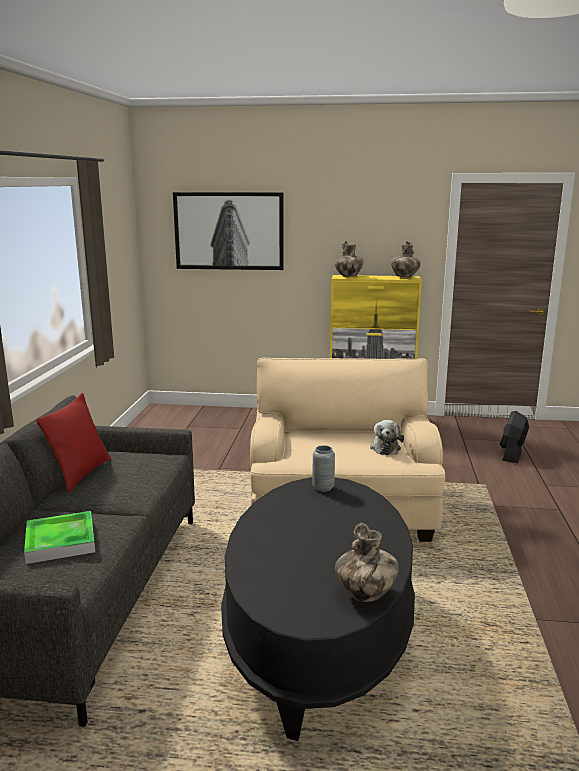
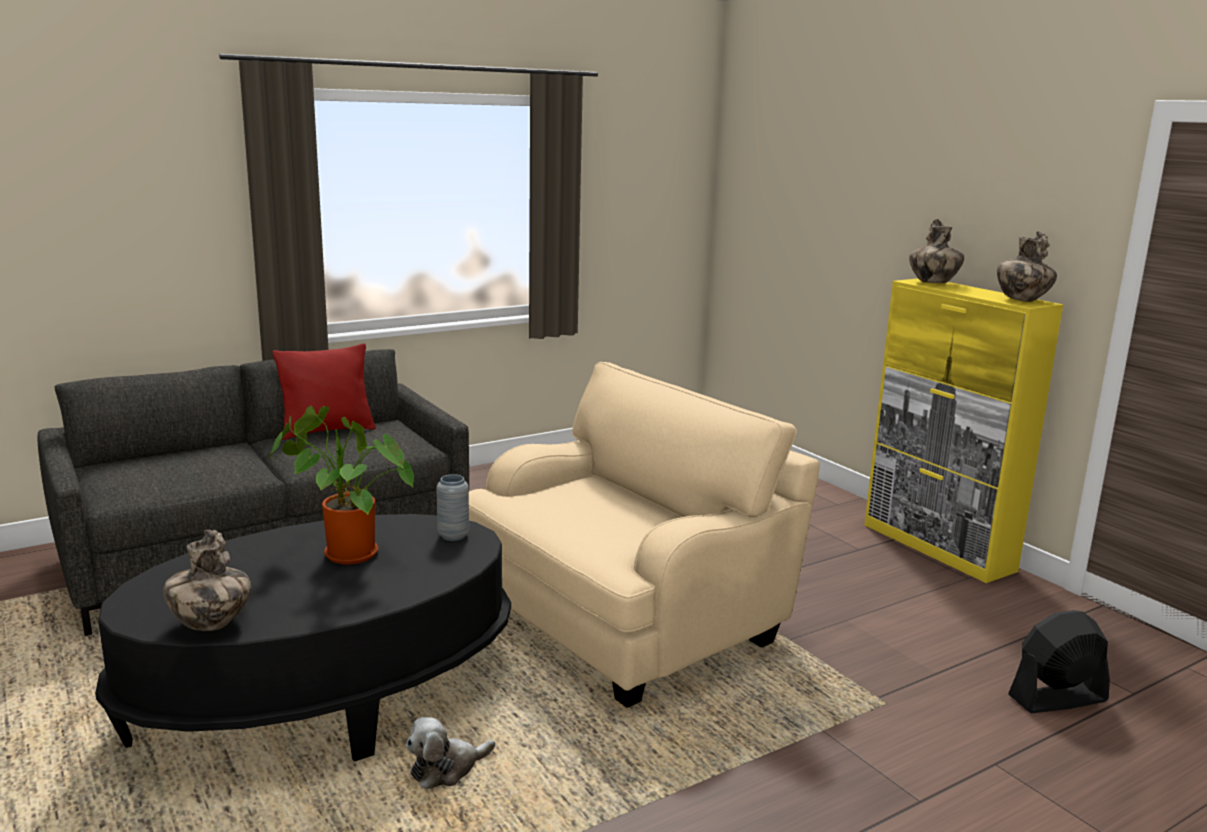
camera: 50 degrees right, 0 degrees up
tray [24,511,95,564] -> none
picture [173,192,284,270] -> none
plush toy [370,420,404,455] -> plush toy moved to [406,717,495,789]
none -> potted plant [270,406,414,565]

